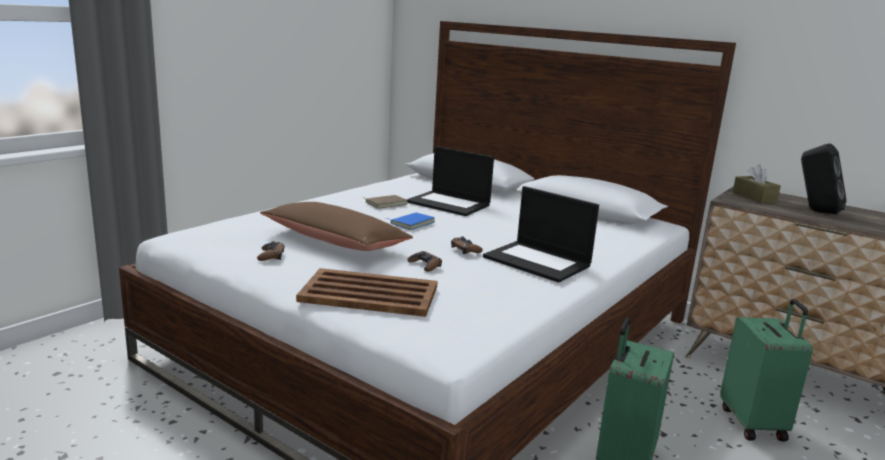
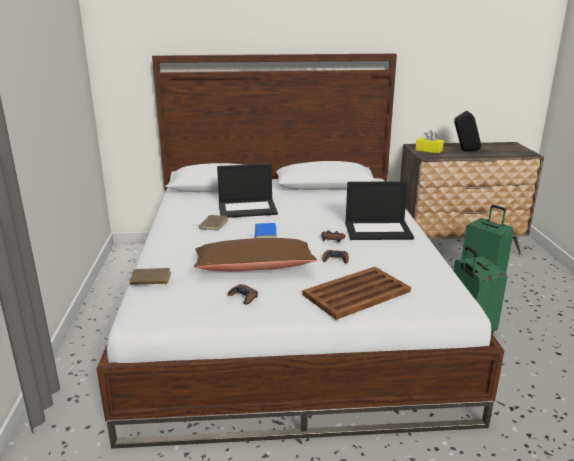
camera: 40 degrees left, 5 degrees up
brown tissue box [732,165,781,203] -> yellow tissue box [415,130,444,153]
none -> brown book [130,268,171,285]

